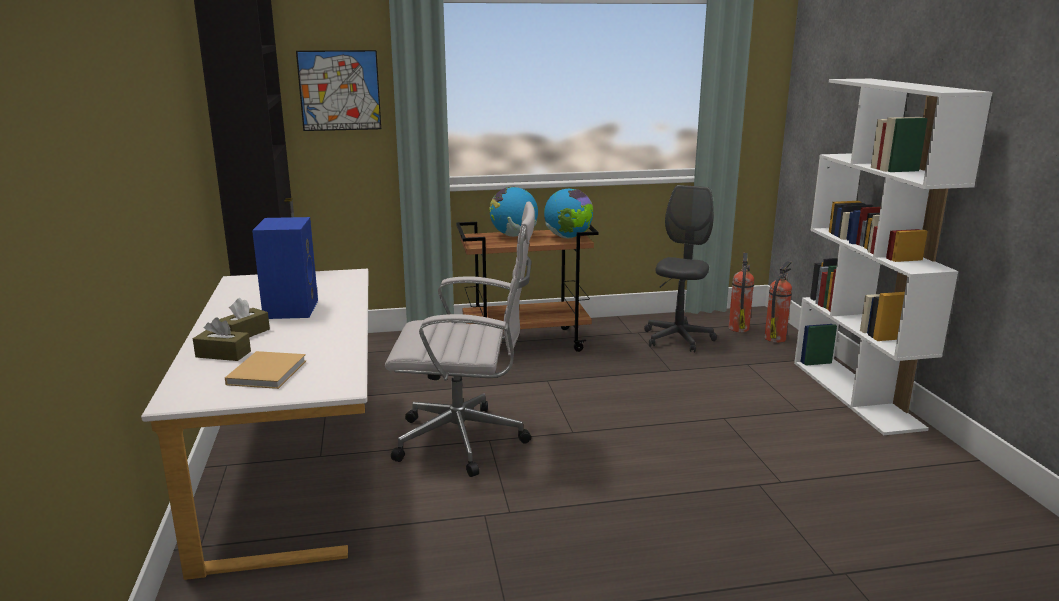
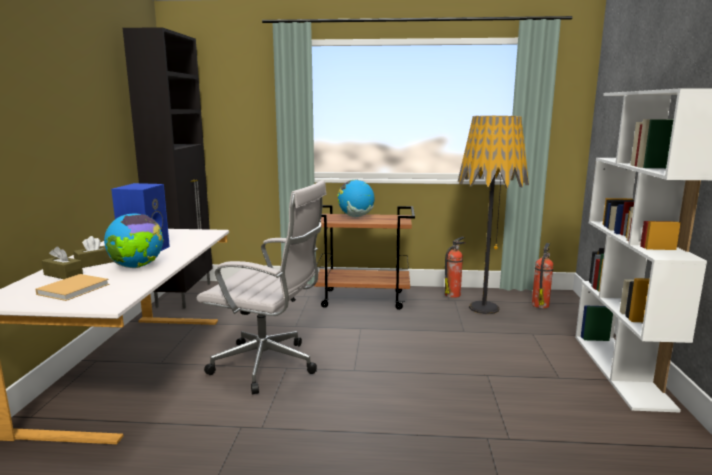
camera: 15 degrees right, 5 degrees down
picture [296,50,381,131] -> none
globe [544,189,593,239] -> globe moved to [104,213,163,268]
grey office chair [644,185,717,352] -> floor lamp [458,116,529,314]
fire extinguisher [764,261,792,343] -> fire extinguisher moved to [445,236,466,298]

